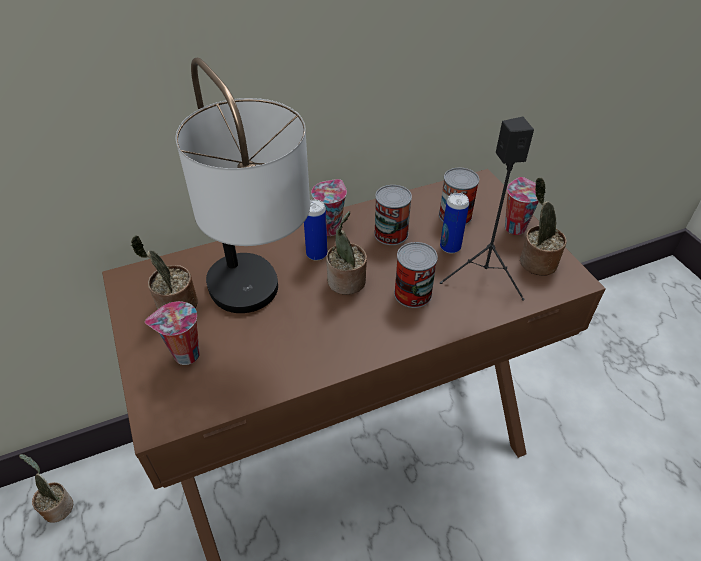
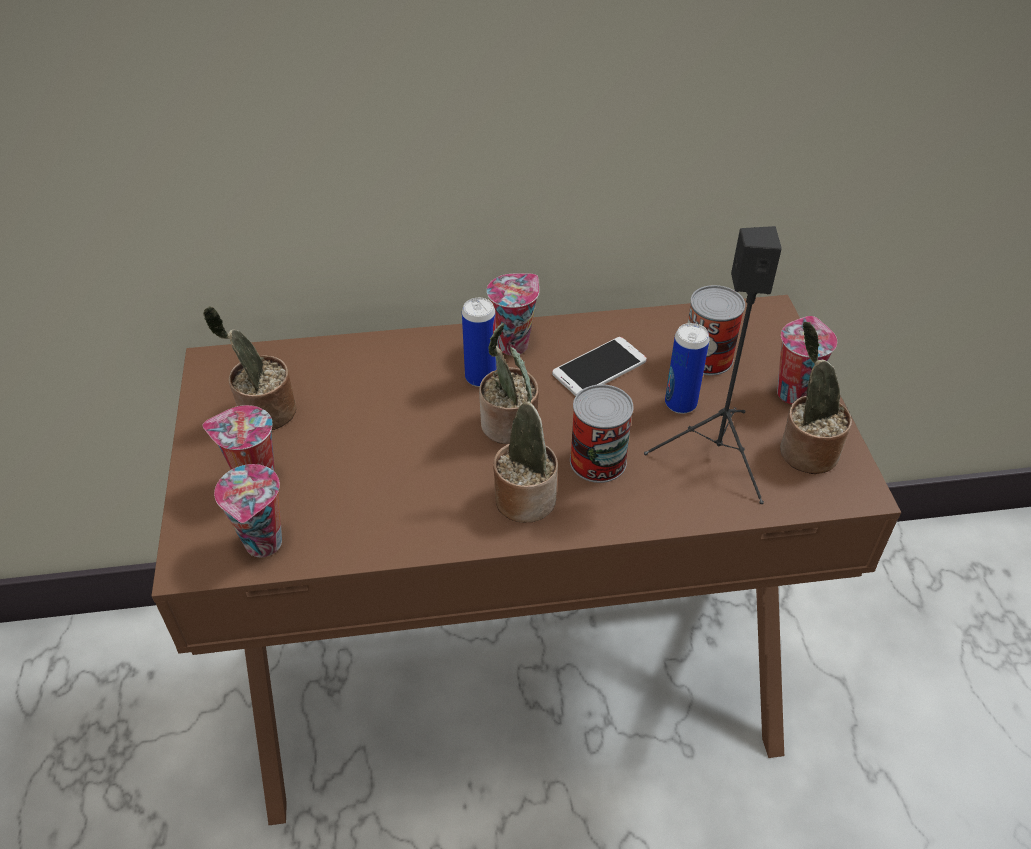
camera: 15 degrees right, 0 degrees up
potted plant [19,454,73,523] -> potted plant moved to [493,347,558,522]
table lamp [176,58,310,313] -> none
can [374,185,412,245] -> phone [552,337,647,396]
none -> cup [214,464,282,557]

